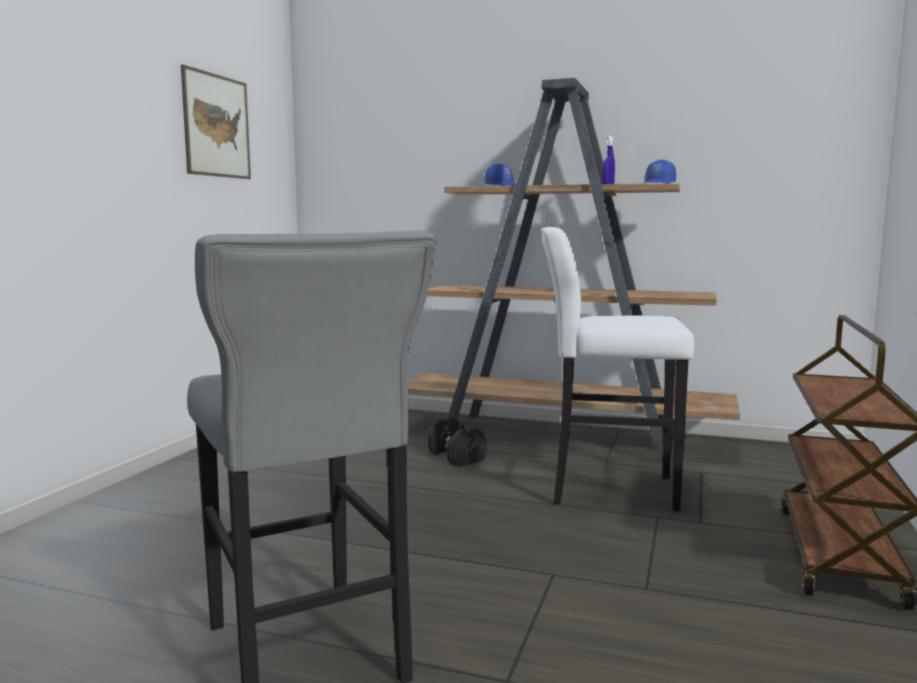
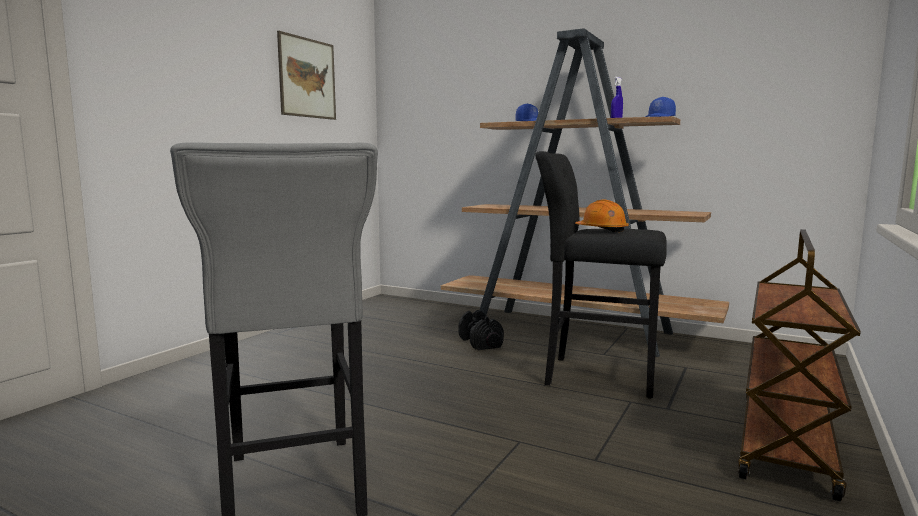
camera: 10 degrees right, 0 degrees up
white stool [541,227,694,512] -> black stool [535,151,667,399]
none -> orange hard hat [575,199,629,232]

